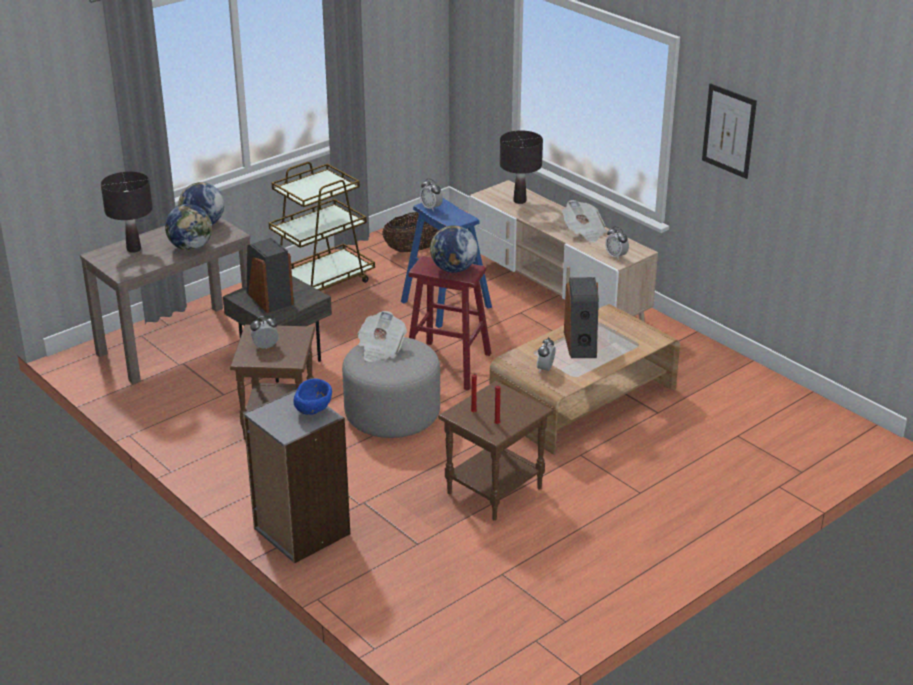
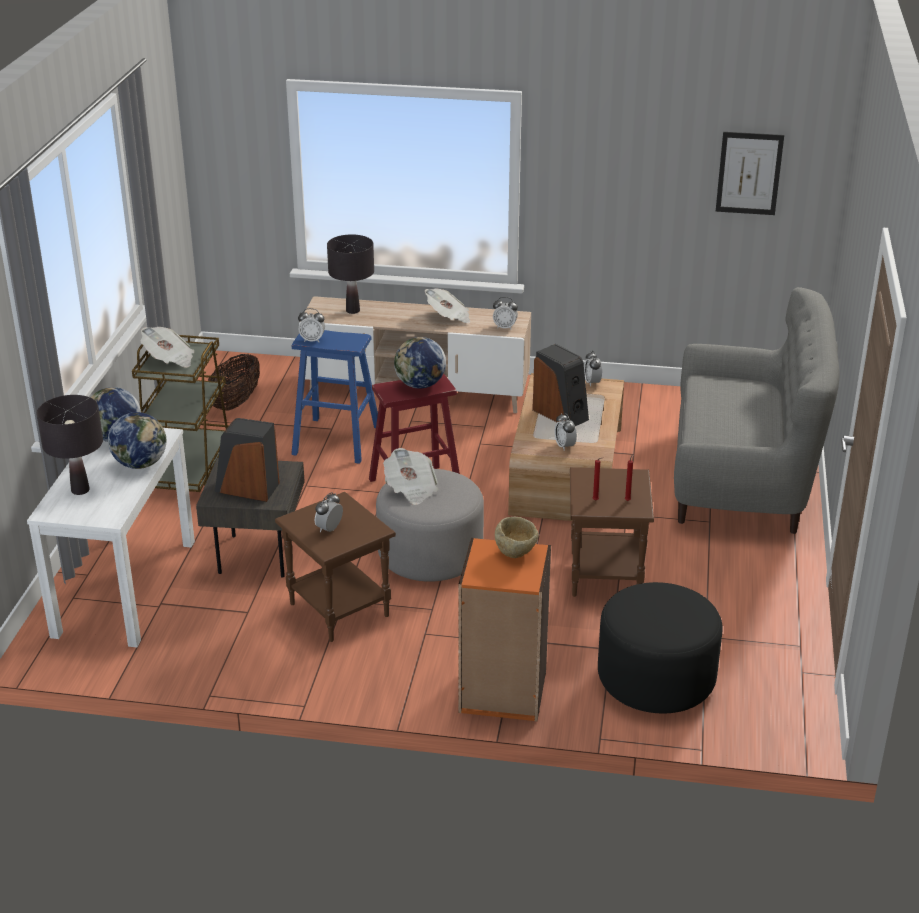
camera: 40 degrees left, 0 degrees up
brown console table [80,217,250,384] -> white console table [27,428,195,647]
grey bookcase [243,389,350,564] -> orange bookcase [458,538,551,722]
blue bowl [293,378,332,415] -> beige bowl [495,517,539,558]
picture [702,83,757,179] -> picture moved to [716,132,784,215]
none -> newspaper [141,327,194,368]
none -> alarm clock [584,351,602,387]
none -> black ottoman [598,582,723,713]
none -> grey sofa [674,287,840,534]

